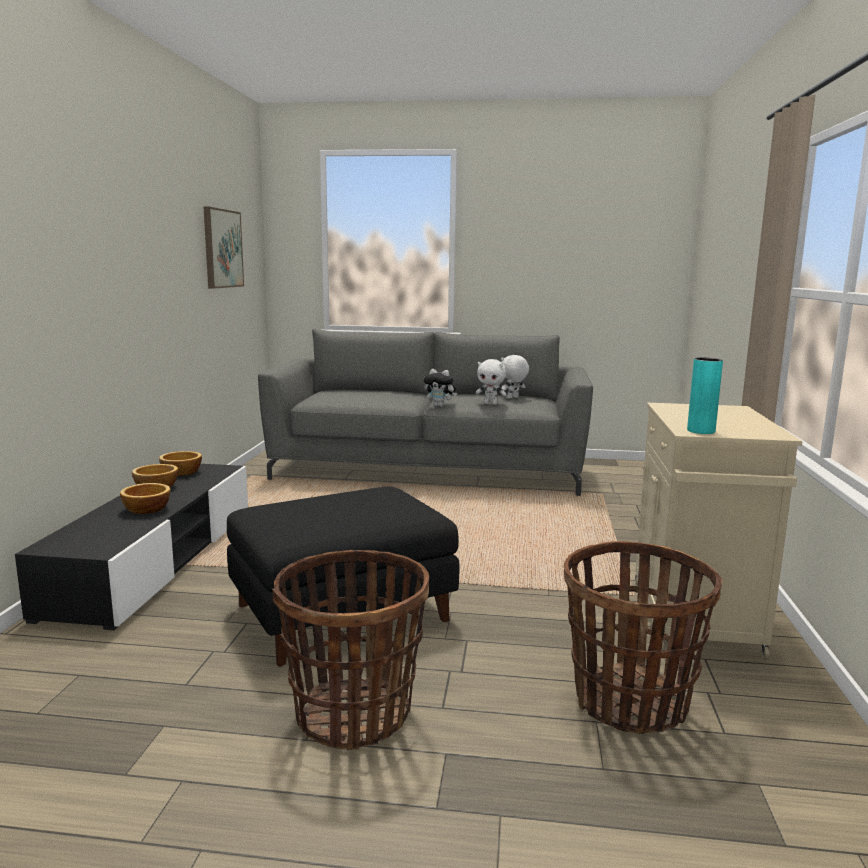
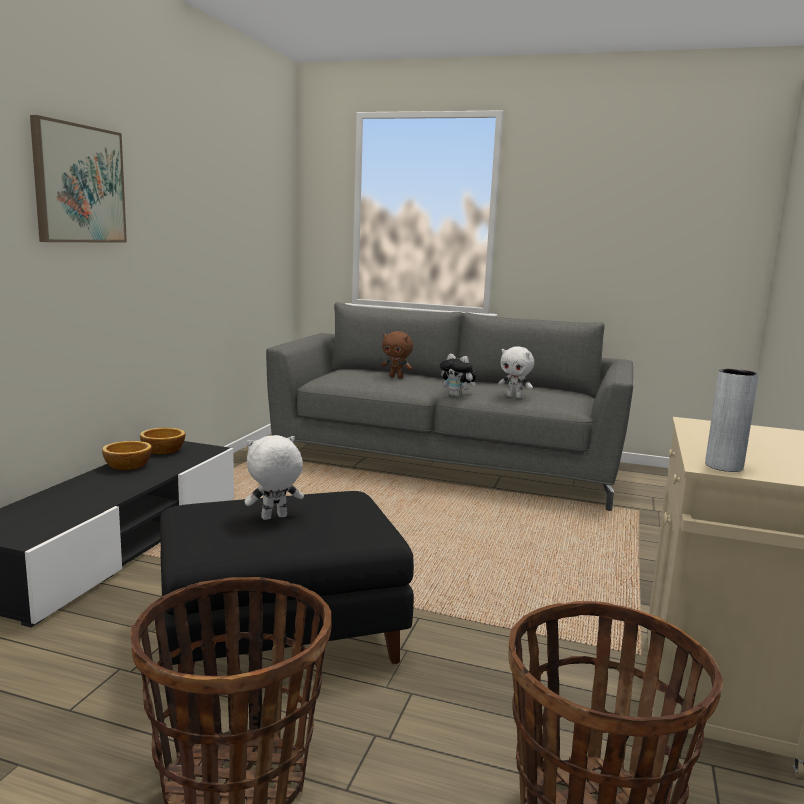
camera: 10 degrees right, 0 degrees up
bowl [120,483,170,514] -> none
picture [203,207,244,289] -> picture moved to [30,115,127,243]
white plush toy [501,355,529,399] -> white plush toy moved to [244,435,304,520]
turquoise vase [687,357,723,434] -> grey vase [705,369,759,472]
none -> brown plush toy [382,331,413,378]

